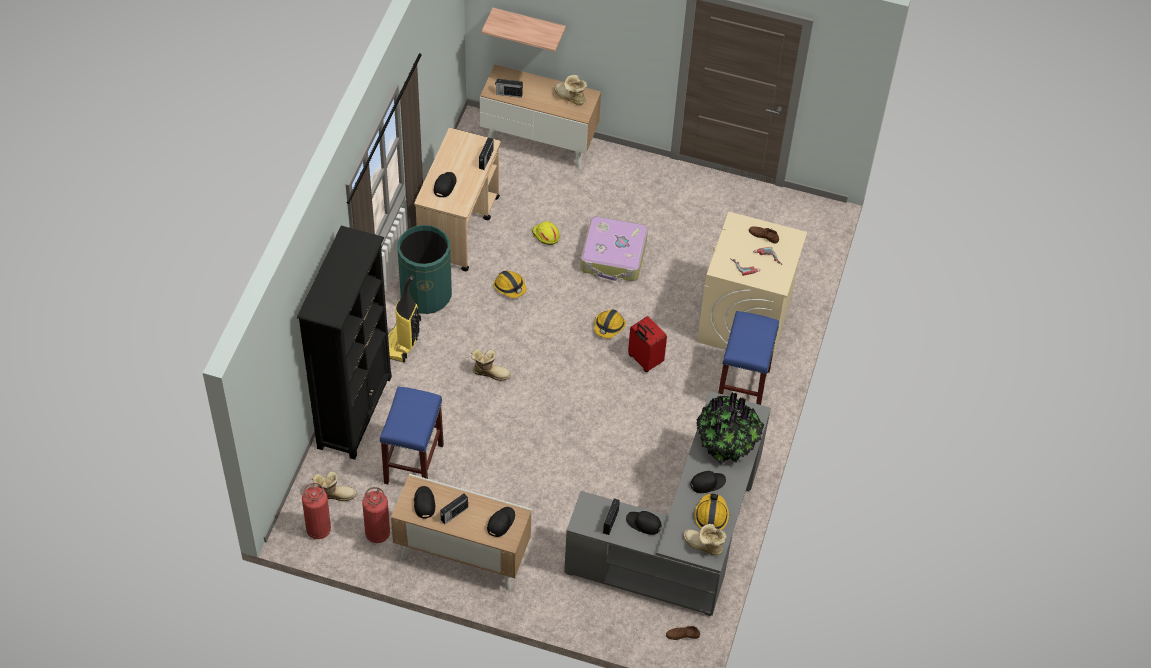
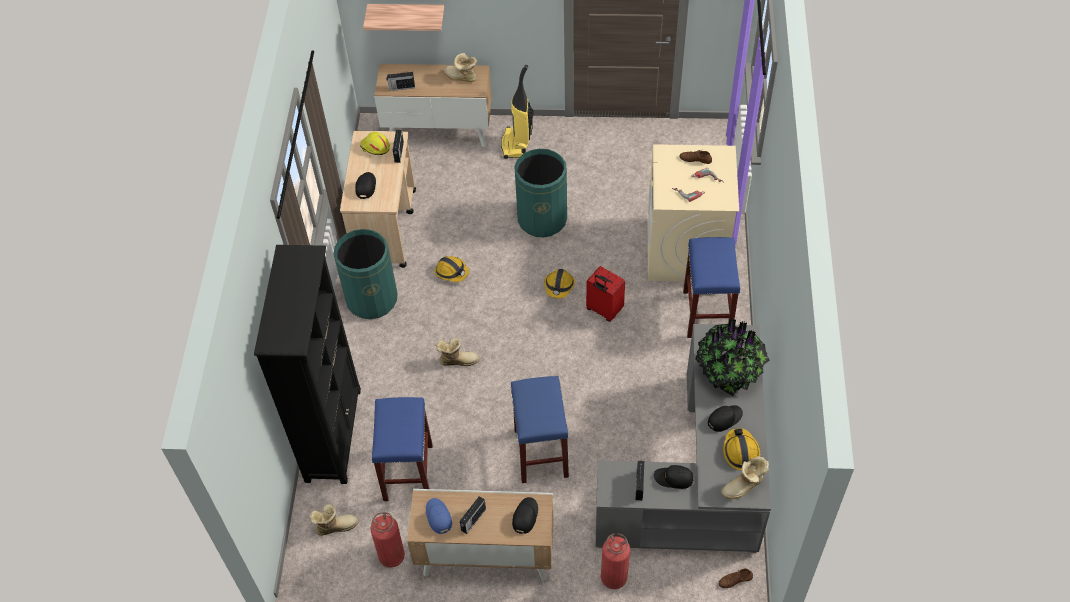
camera: 10 degrees left, 0 degrees up
fire extinguisher [302,483,331,539] -> fire extinguisher moved to [601,533,630,589]
vacuum cleaner [388,275,421,362] -> vacuum cleaner moved to [501,65,534,159]
black cap [414,486,435,519] -> blue cap [426,498,452,534]
yellow hard hat [532,221,560,245] -> yellow hard hat moved to [360,132,390,155]
suitcase [580,216,648,281] -> green trash can [514,149,567,237]
boot [683,524,727,555] -> boot turned 45 degrees counterclockwise [721,456,769,499]
none -> blue stool [511,376,569,483]

